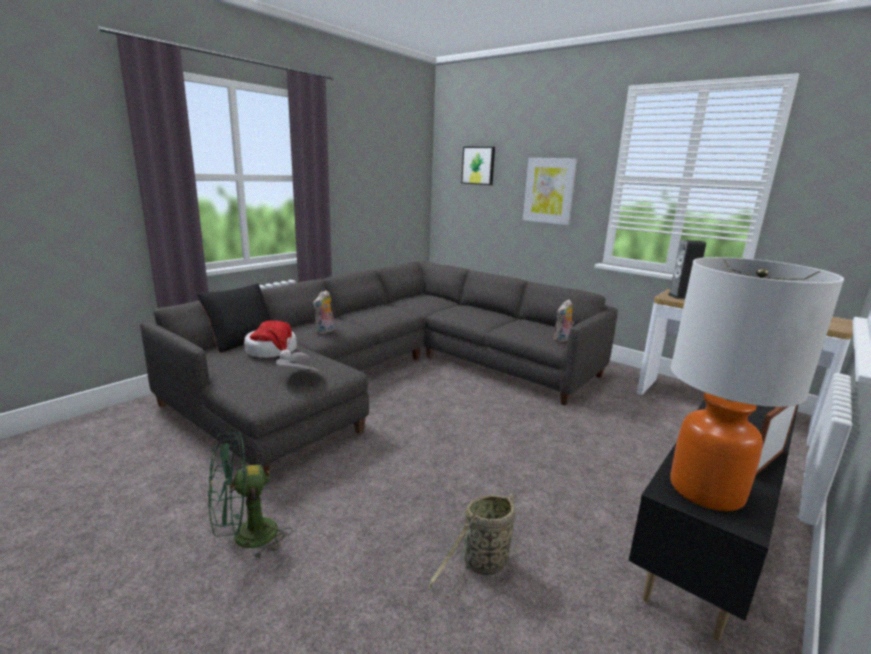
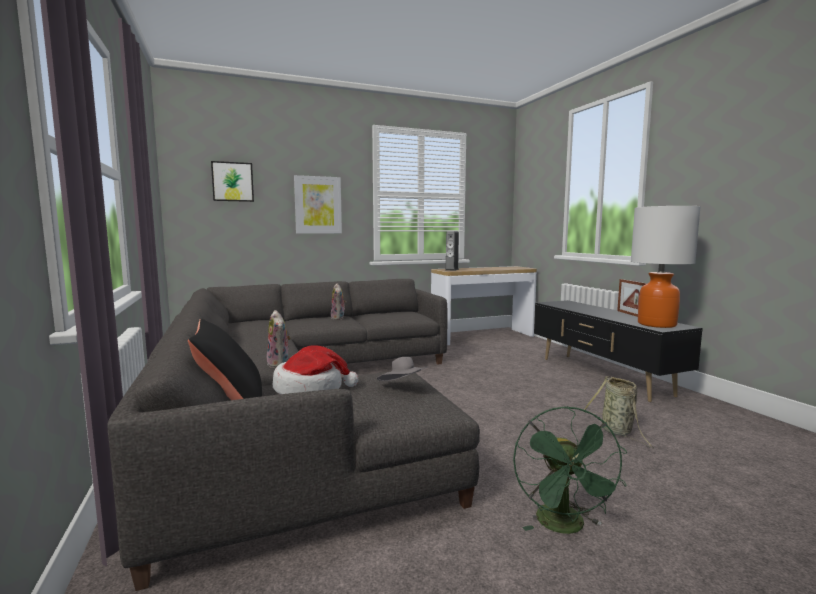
camera: 60 degrees left, 10 degrees down
plush toy [553,299,574,342] -> plush toy moved to [331,283,346,320]

